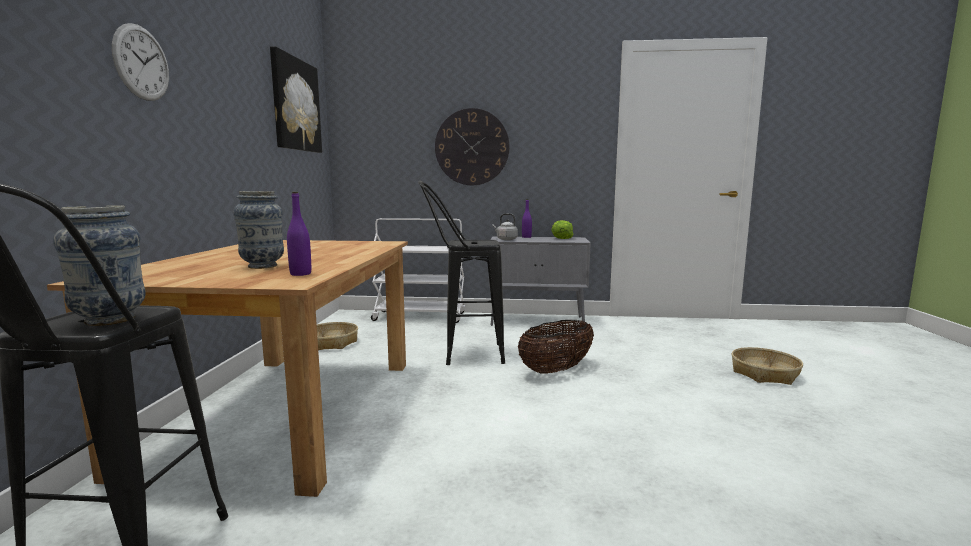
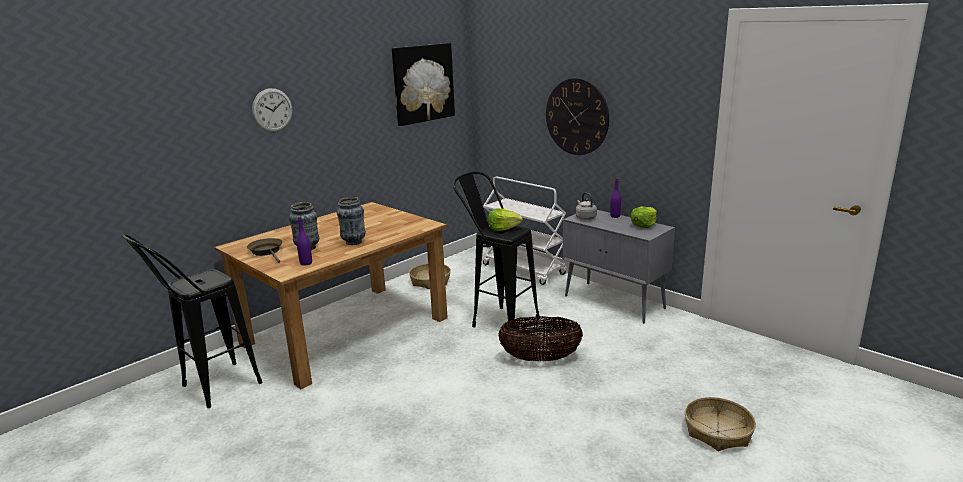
camera: 40 degrees right, 10 degrees up
vase [53,205,146,326] -> vase moved to [337,197,366,245]
none -> brown frying pan [247,238,283,263]
none -> lettuce [488,208,523,231]

